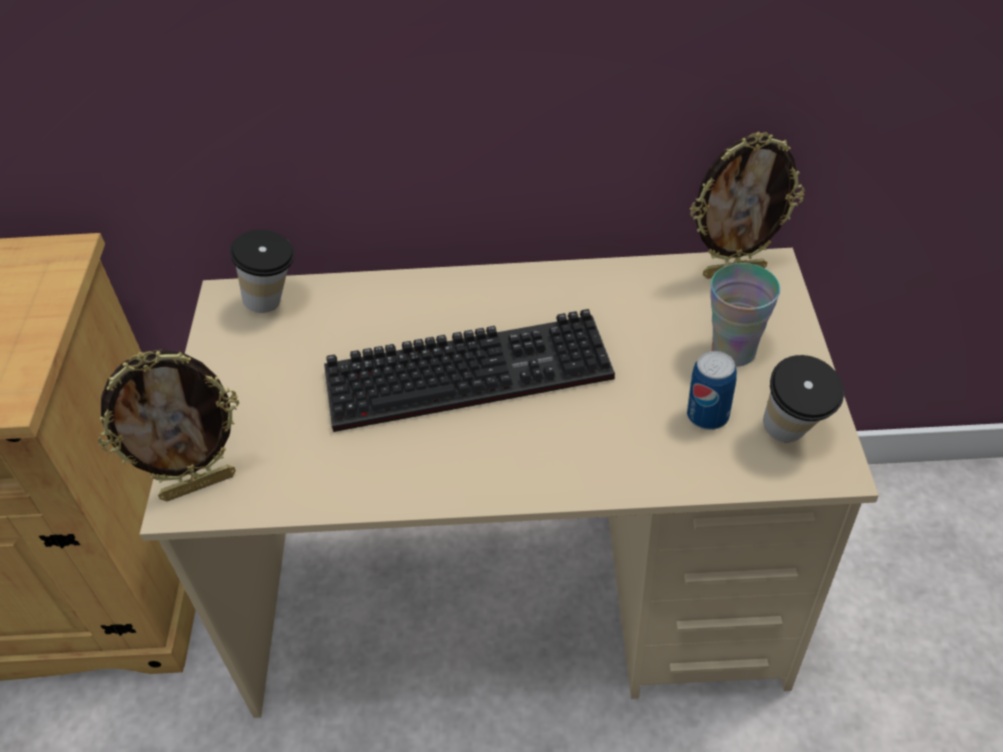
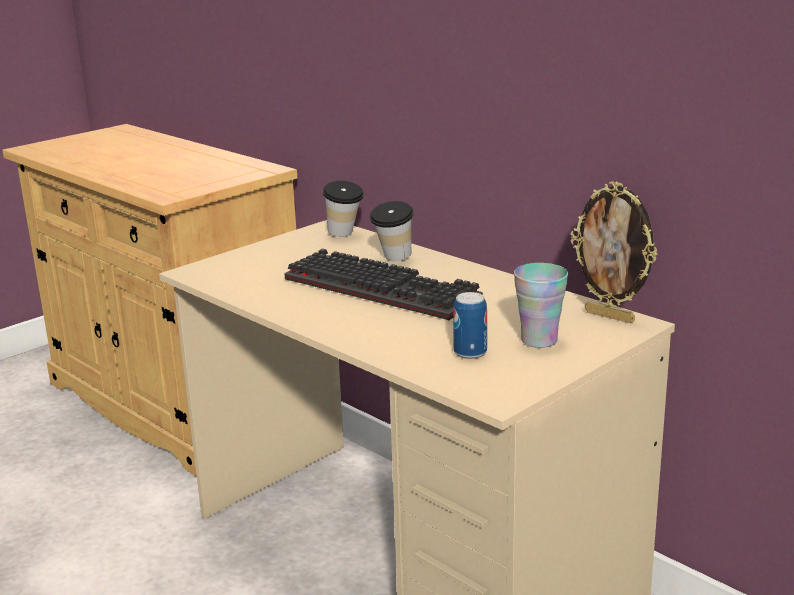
camera: 45 degrees right, 25 degrees down
picture frame [98,349,239,501] -> none
cup [763,355,844,442] -> cup moved to [370,201,413,261]

